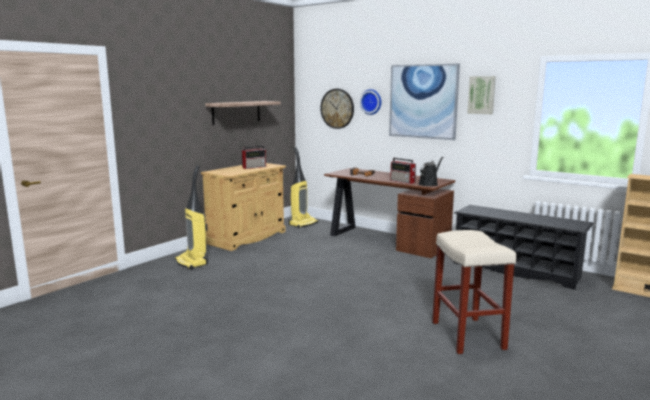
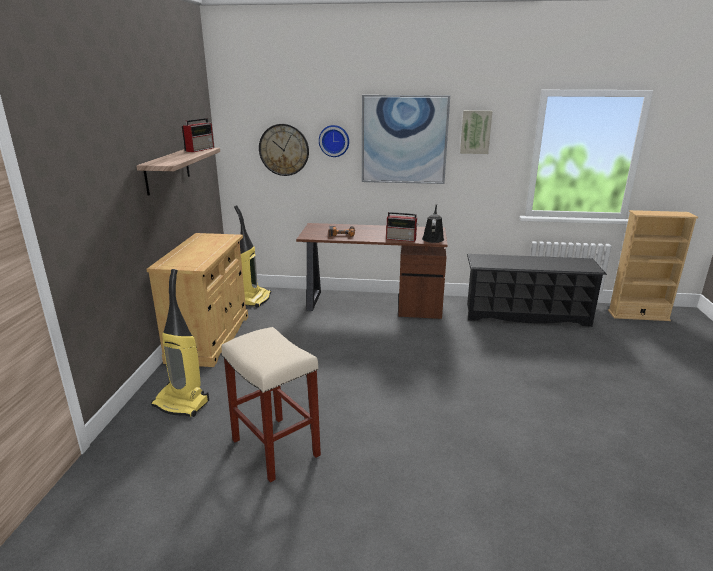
camera: 30 degrees left, 10 degrees up
radio [242,146,266,169] -> radio moved to [182,118,214,152]
beige stool [432,230,516,354] -> beige stool moved to [221,327,321,483]

